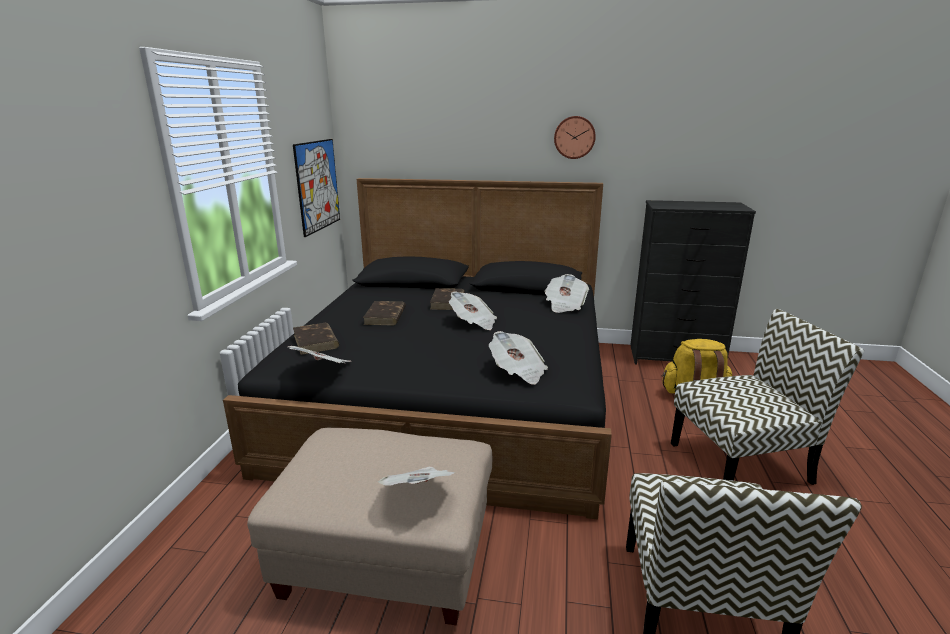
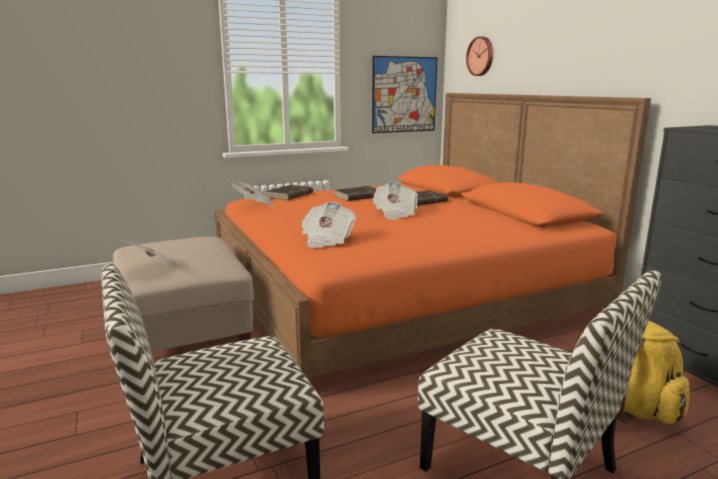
camera: 55 degrees right, 5 degrees down
black bed [223,178,612,520] -> orange bed [214,93,651,380]
newspaper [544,274,589,313] -> none
wall clock [554,116,596,159] -> wall clock moved to [466,36,493,76]

